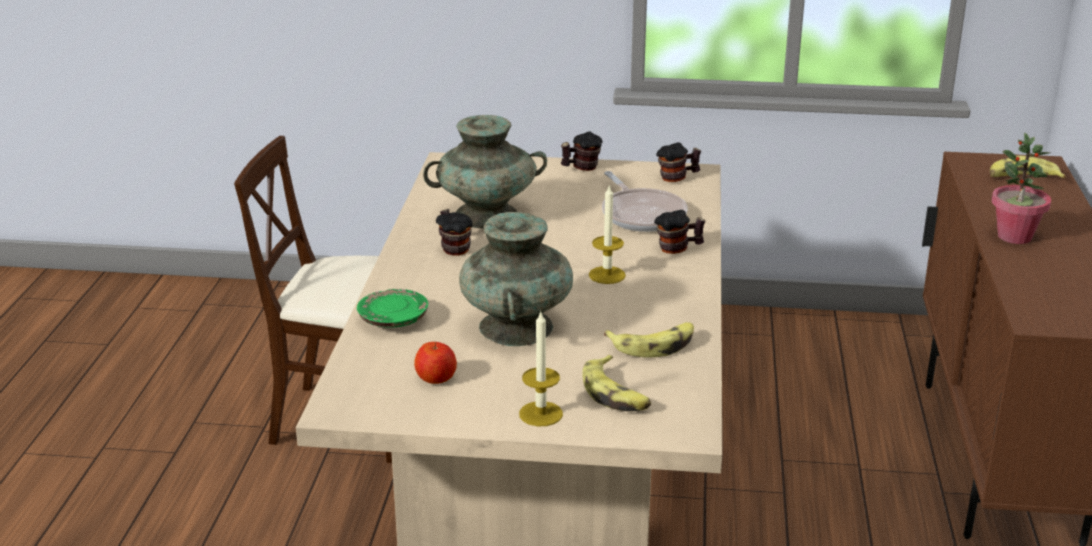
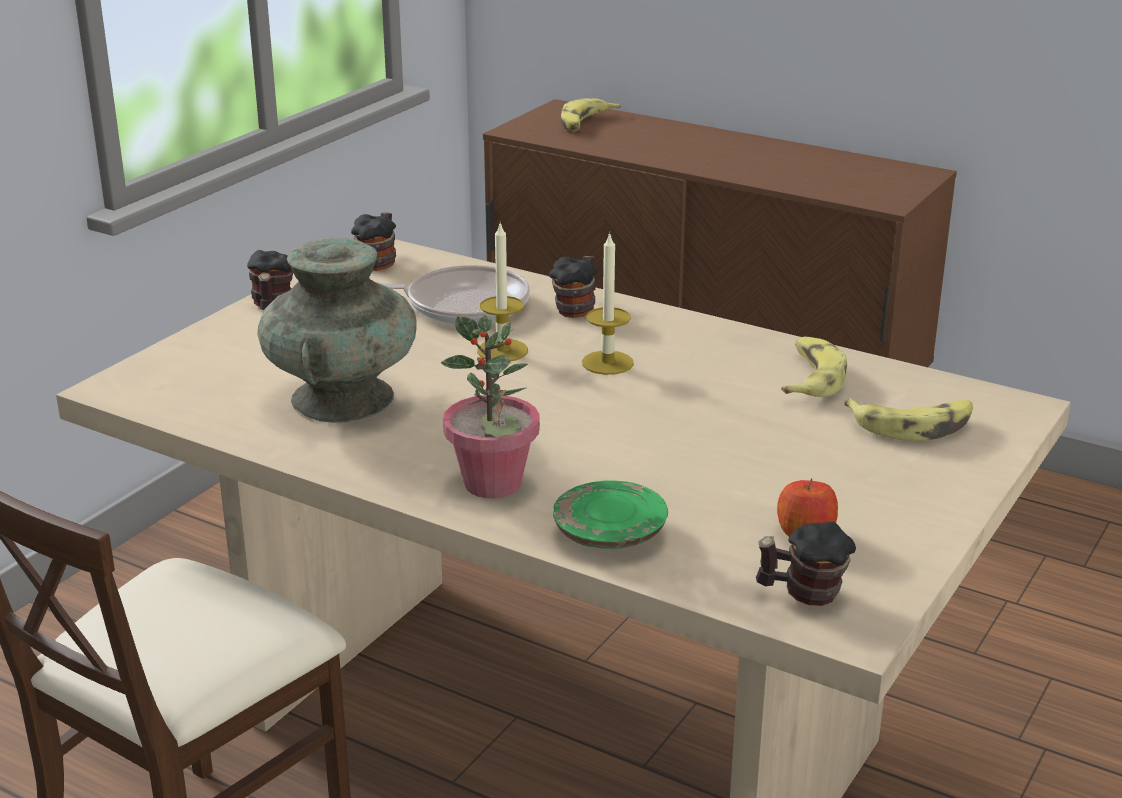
camera: 65 degrees left, 0 degrees up
mug [436,209,473,256] -> mug moved to [756,521,856,606]
turquoise vase [459,212,573,346] -> none
candle [519,312,563,426] -> candle moved to [477,222,528,361]
potted plant [992,132,1051,244] -> potted plant moved to [441,315,540,498]

